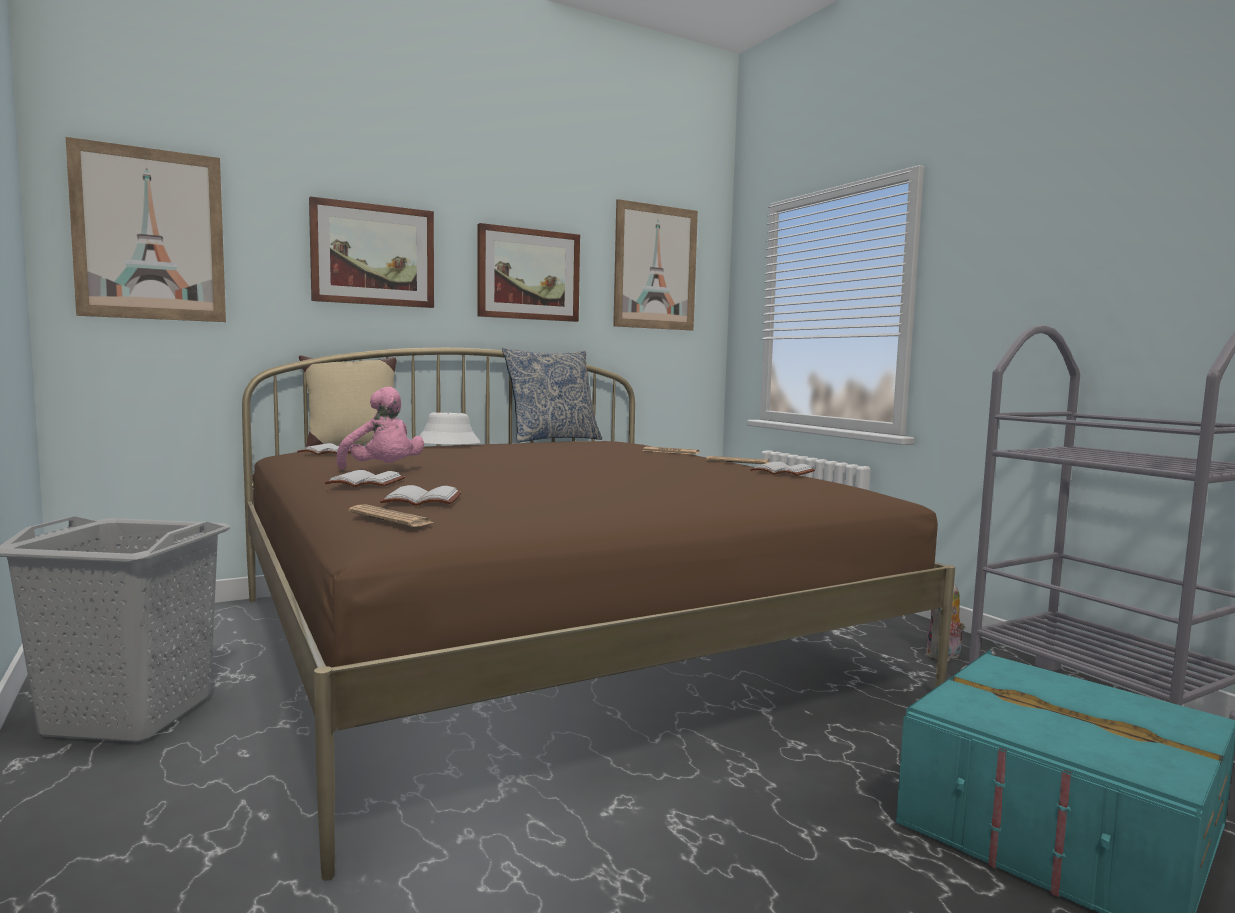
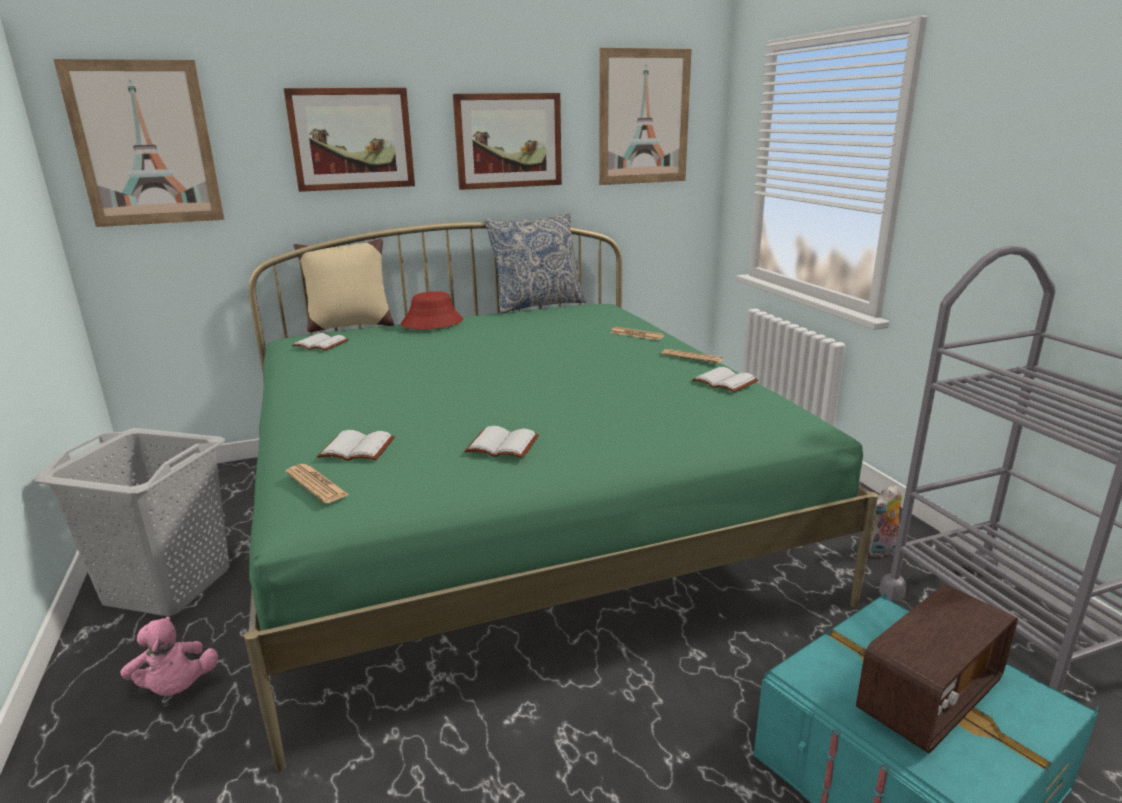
camera: 10 degrees right, 15 degrees up
brown bed [242,348,955,881] -> green bed [244,222,878,772]
white book [325,470,405,487] -> white book moved to [465,426,539,458]
pink plush toy [337,387,424,470] -> pink plush toy moved to [120,617,218,696]
white hat [419,413,481,445] -> red hat [401,291,463,329]
none -> radio [856,584,1018,754]

